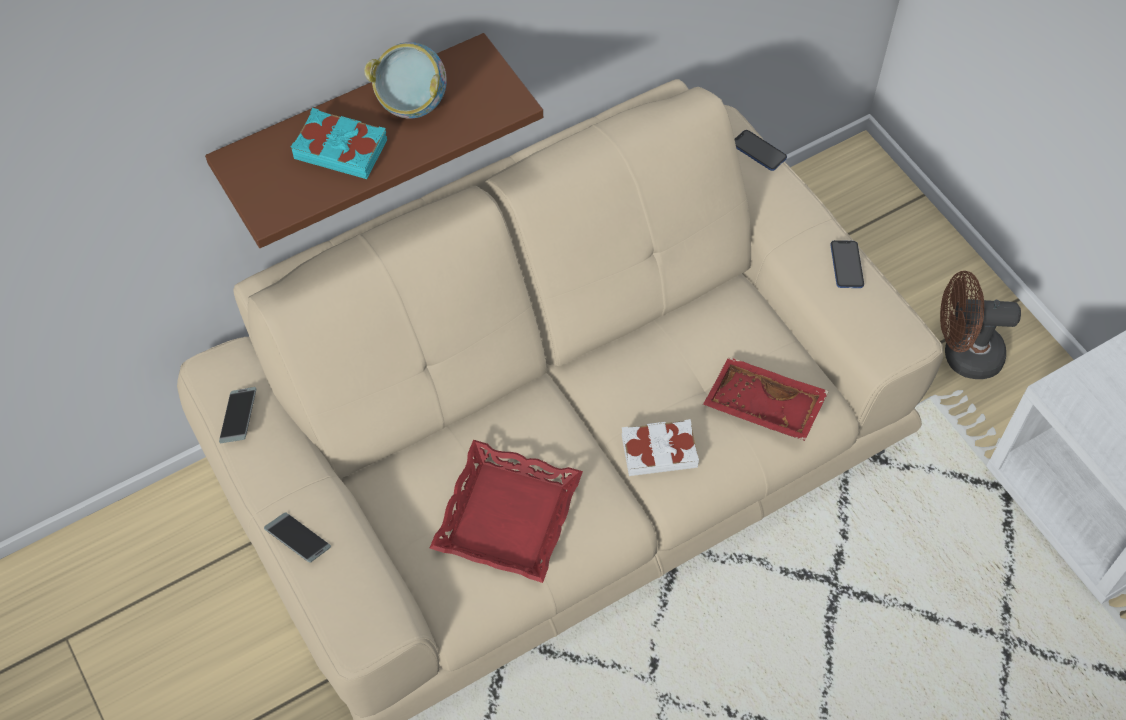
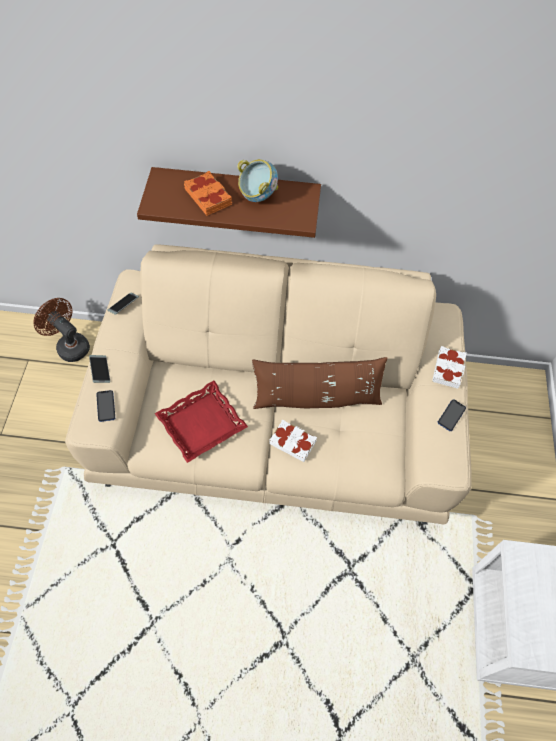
camera: 35 degrees right, 0 degrees up
turquoise book [291,108,387,179] -> orange book [184,171,232,216]
red tray [703,357,829,441] -> none
phone [735,130,787,171] -> phone moved to [96,390,115,422]
brown fan [940,271,1021,379] -> brown fan moved to [33,298,90,362]
none -> brown pillow [252,357,387,409]
none -> white book [432,346,467,389]

